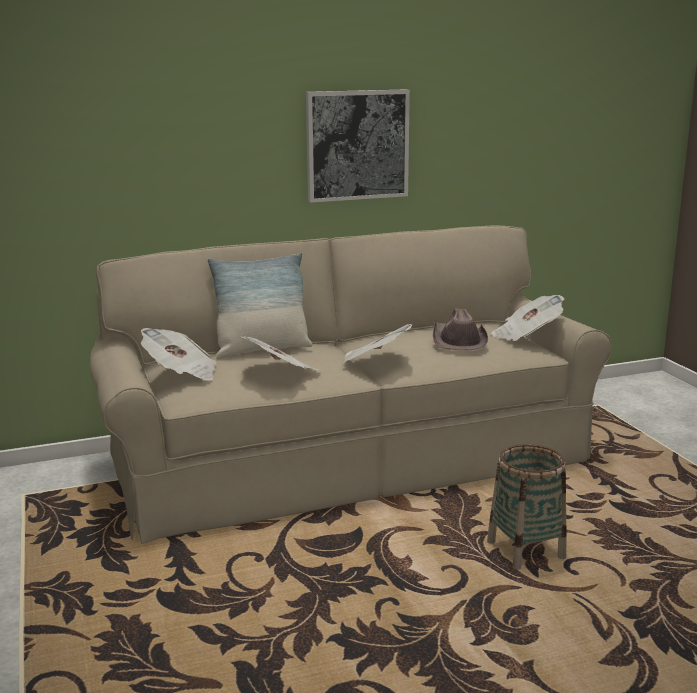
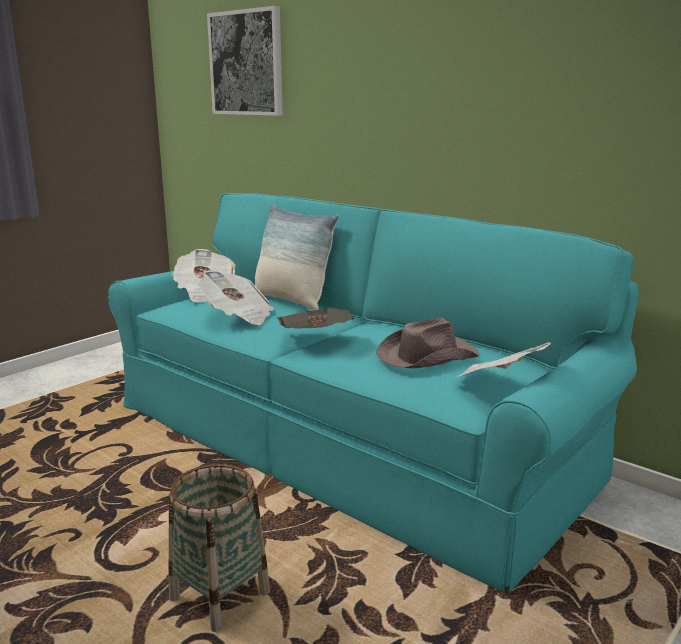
camera: 60 degrees right, 0 degrees up
beige sofa [90,225,612,544] -> turquoise sofa [108,193,639,592]
picture [306,89,410,203] -> picture moved to [207,6,283,116]

